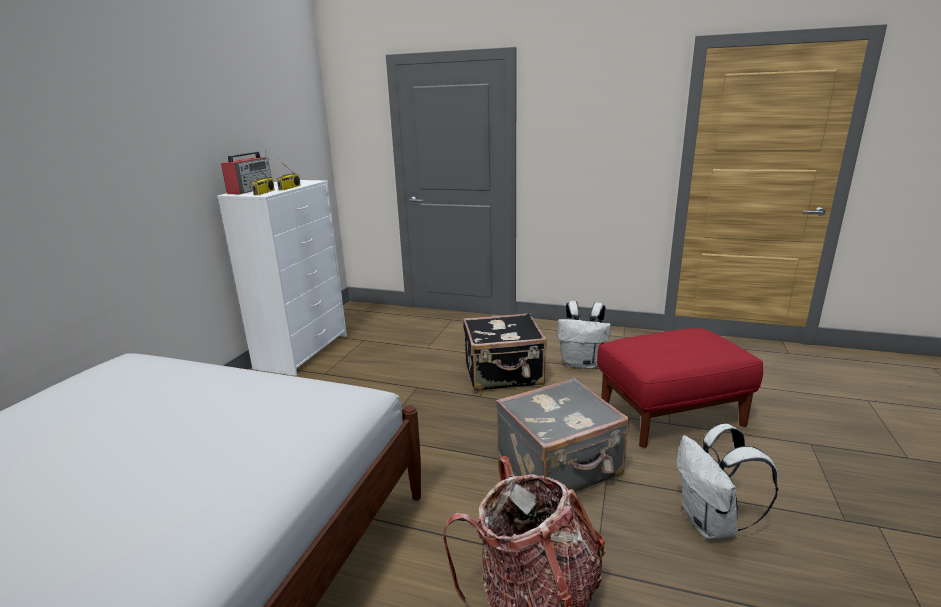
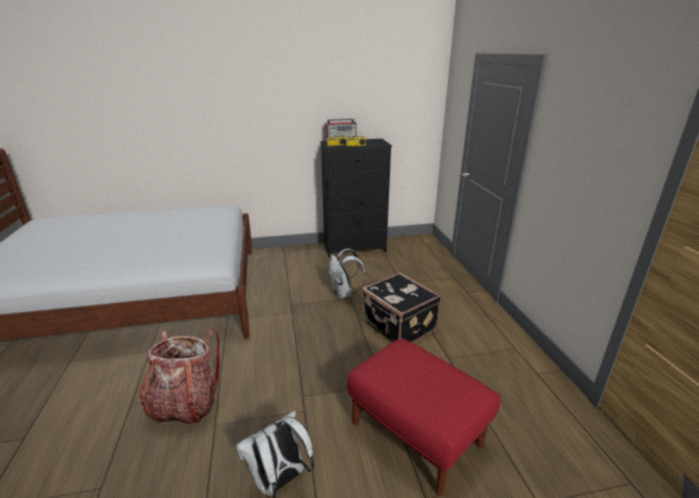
camera: 60 degrees right, 5 degrees up
white dresser [217,180,347,376] -> black dresser [321,139,392,257]
grey suitcase [496,377,630,492] -> none
white backpack [557,301,611,369] -> white backpack moved to [329,249,366,299]

